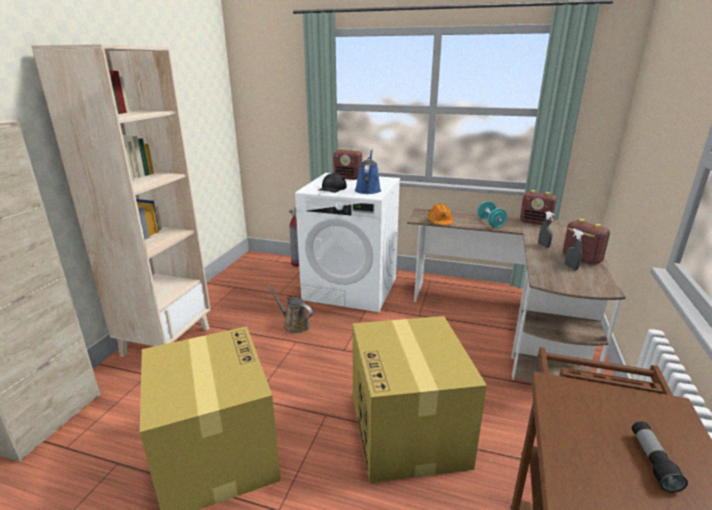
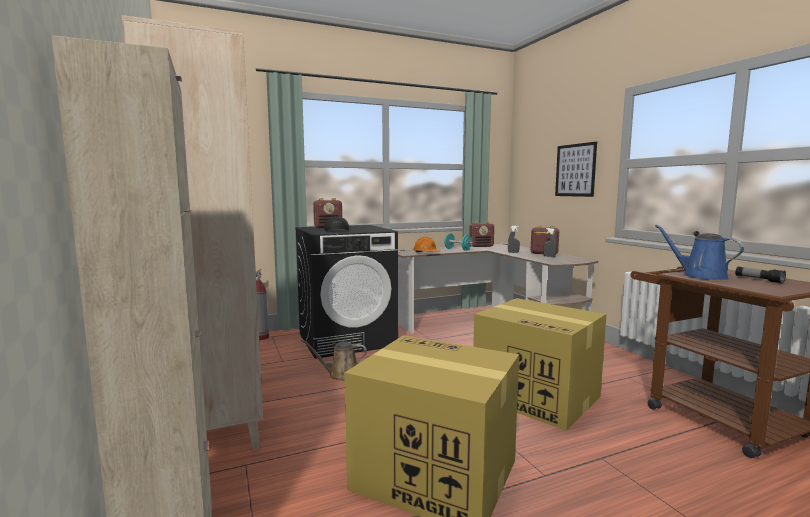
camera: 40 degrees left, 15 degrees down
white washing machine [295,173,400,312] -> black washing machine [295,225,398,359]
blue watering can [355,150,381,194] -> blue watering can moved to [655,225,744,280]
none -> picture [555,142,597,197]

